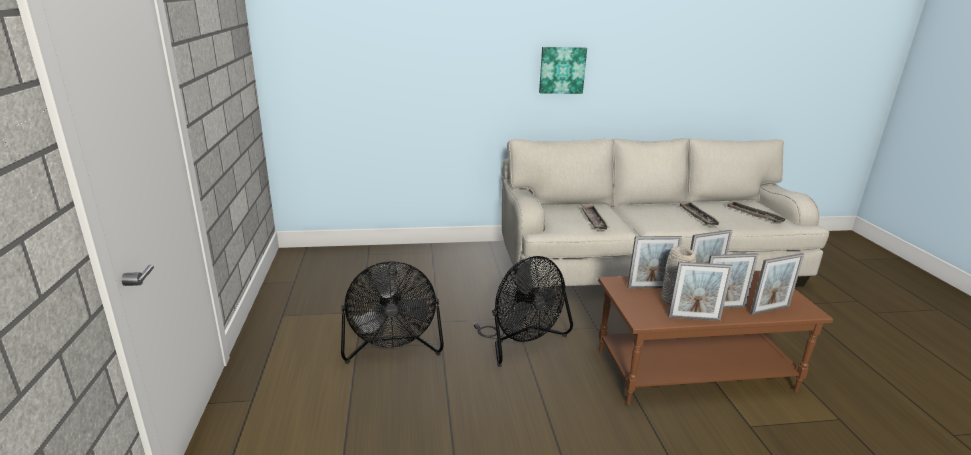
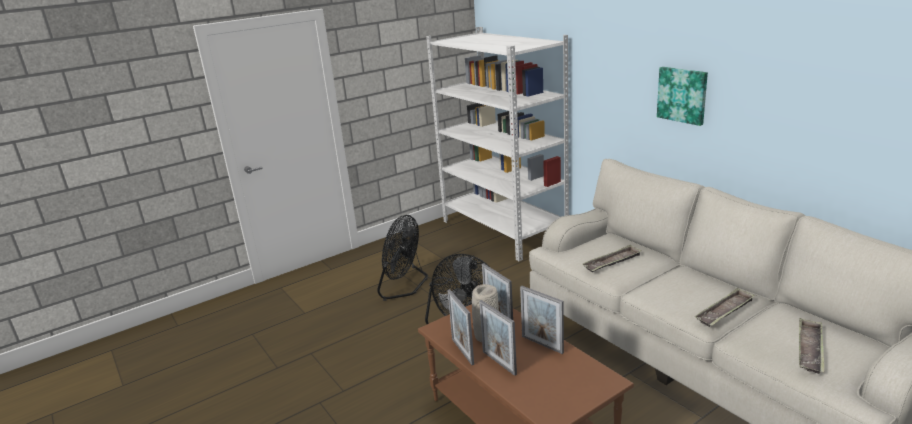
camera: 65 degrees right, 0 degrees up
black fan [341,261,444,364] -> black fan turned 60 degrees clockwise [377,215,453,301]
picture frame [750,253,804,315] -> none
none -> white bookcase [426,27,569,261]

